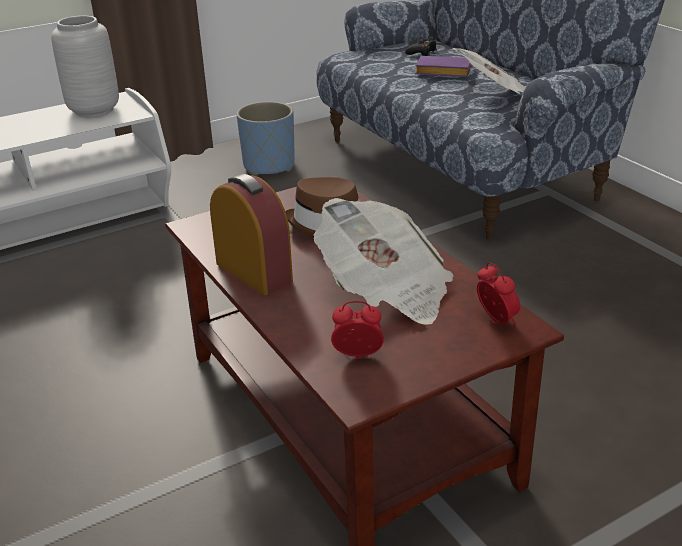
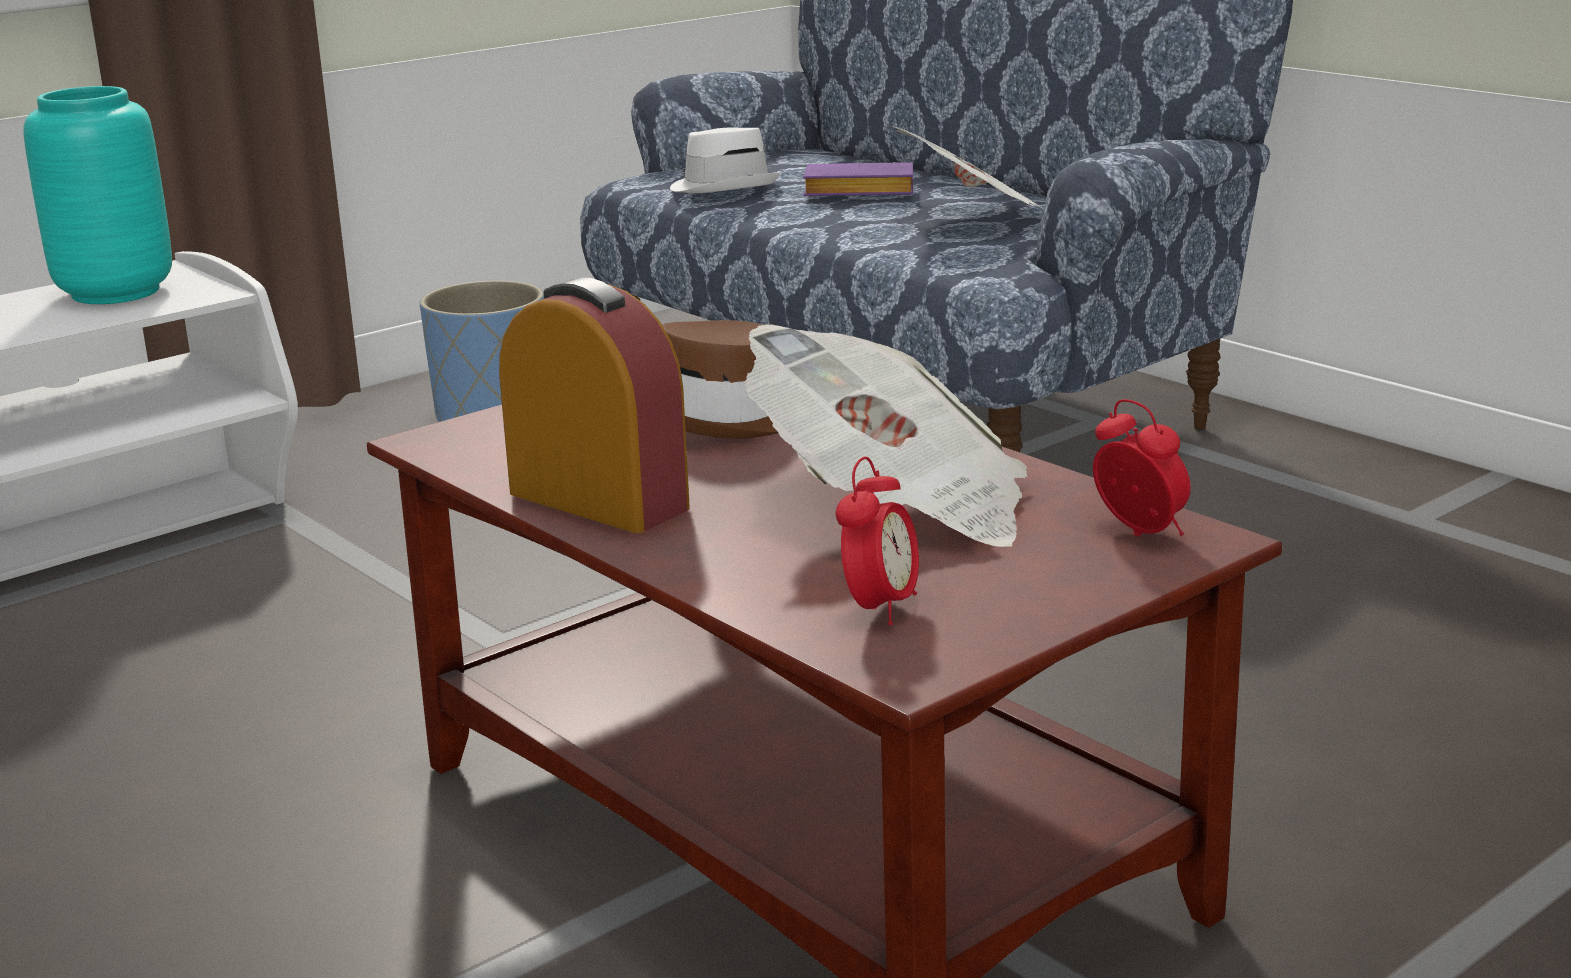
camera: 10 degrees left, 10 degrees down
grey vase [51,16,119,117] -> turquoise vase [23,86,172,304]
alarm clock [331,301,384,359] -> alarm clock turned 120 degrees clockwise [836,457,919,625]
black game controller [405,37,437,56] -> none
none -> white hat [670,128,780,193]

